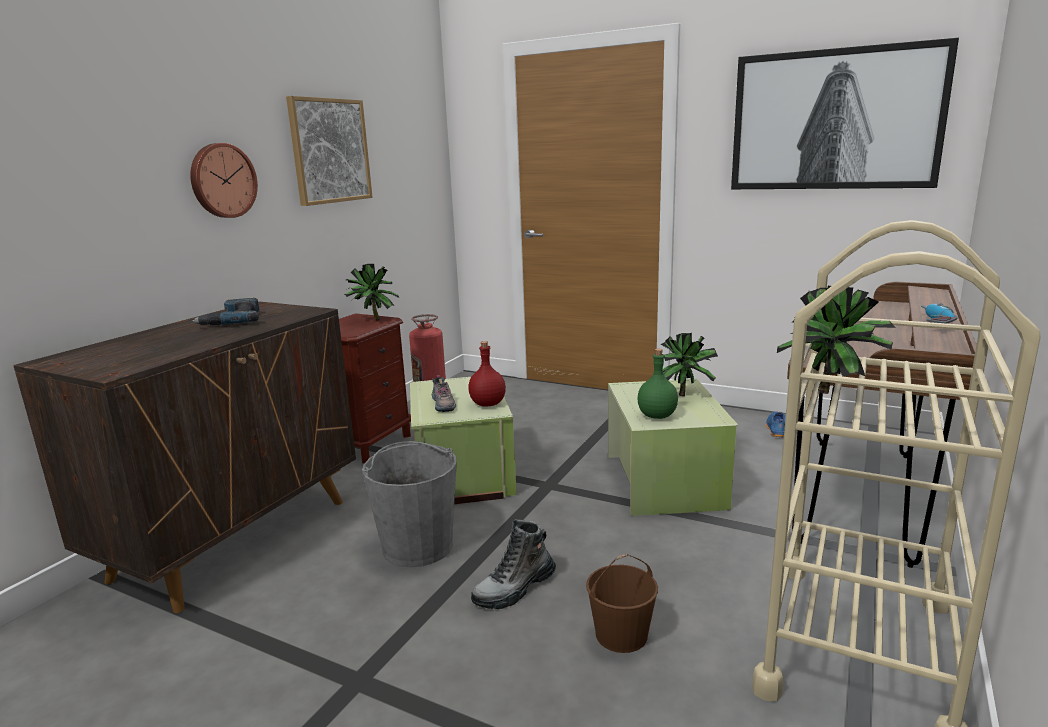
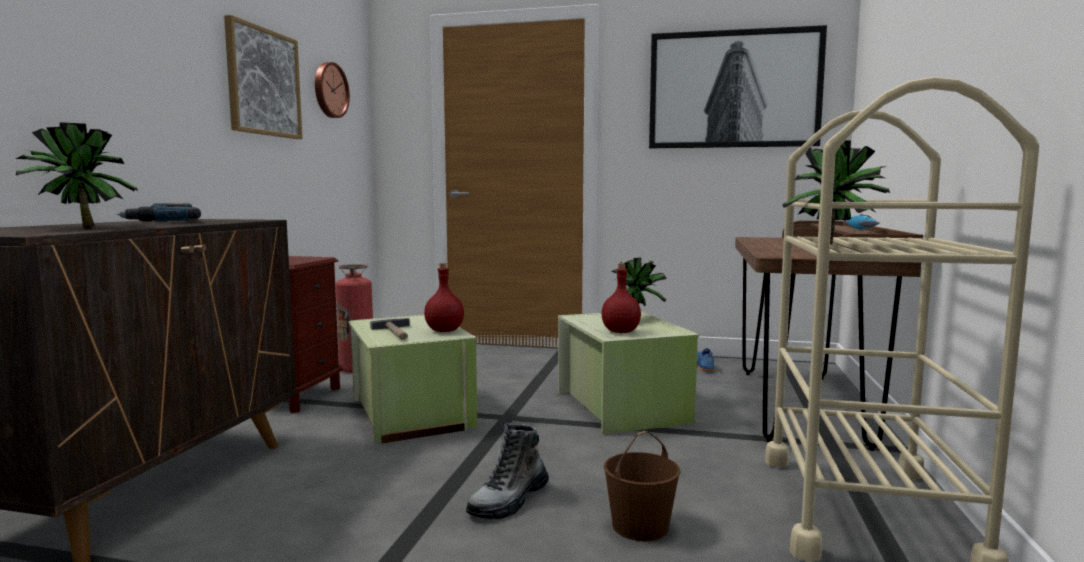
camera: 15 degrees left, 10 degrees down
wall clock [190,143,258,218] -> wall clock moved to [315,62,350,118]
potted plant [344,264,399,321] -> potted plant moved to [16,122,138,228]
grey bucket [362,441,457,567] -> none
shoe [432,375,456,412] -> hammer [370,318,410,339]
green bottle [637,349,678,419] -> red bottle [601,263,641,333]

